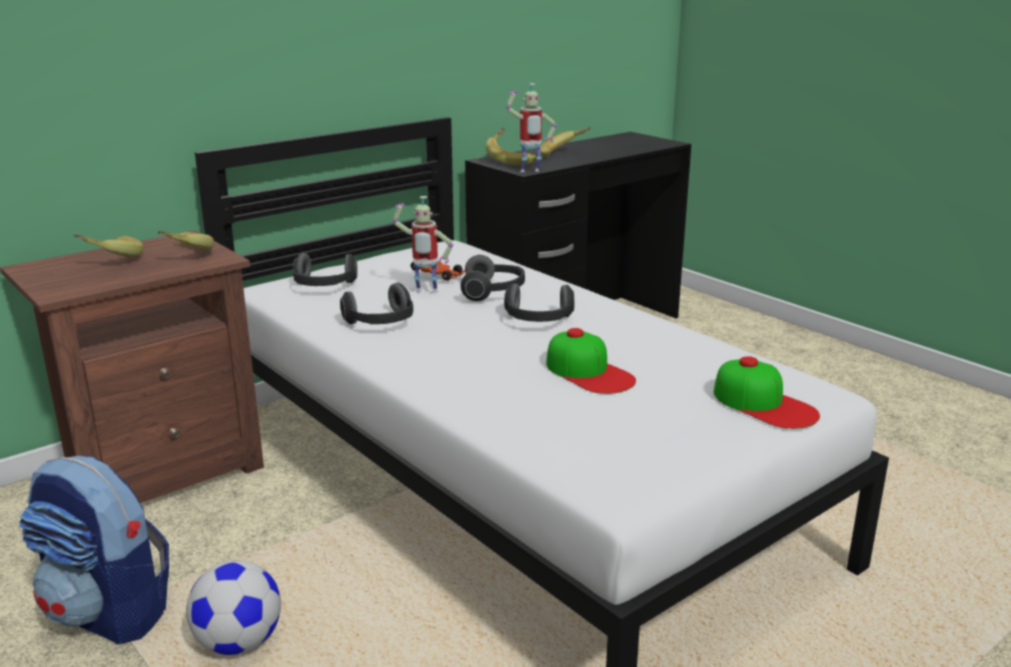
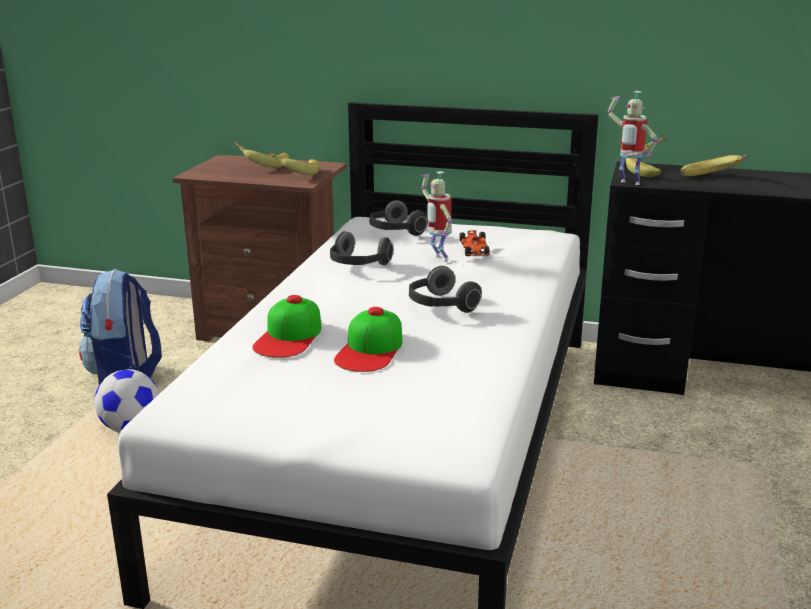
camera: 55 degrees right, 0 degrees up
headphones [461,255,525,301] -> none
cap [714,356,820,429] -> cap moved to [252,295,321,358]

